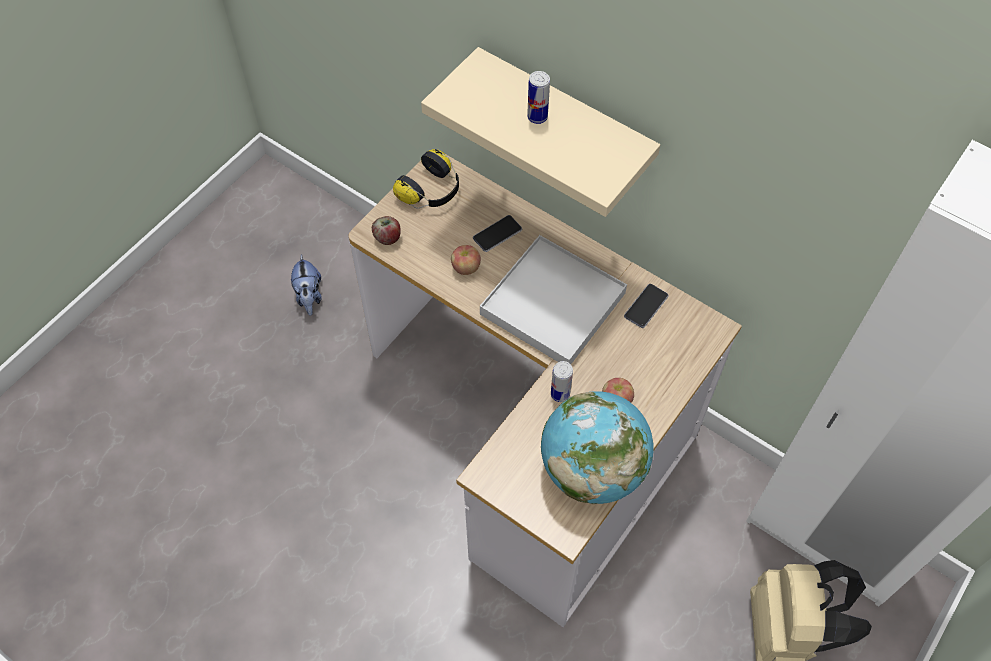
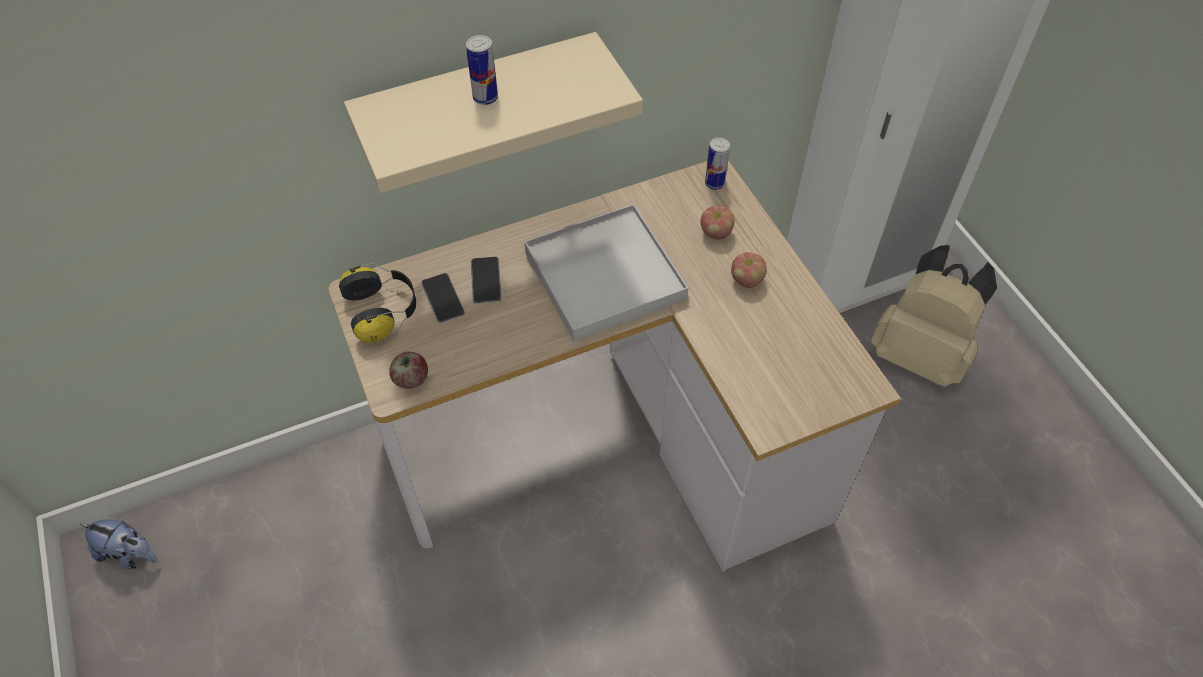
camera: 60 degrees left, 5 degrees down
plush toy [291,254,322,316] -> plush toy moved to [80,519,158,569]
apple [451,245,481,275] -> apple moved to [701,206,735,239]
globe [541,391,654,504] -> none
can [551,361,573,402] -> can moved to [705,138,730,190]
phone [624,284,669,328] -> phone moved to [421,273,465,323]

